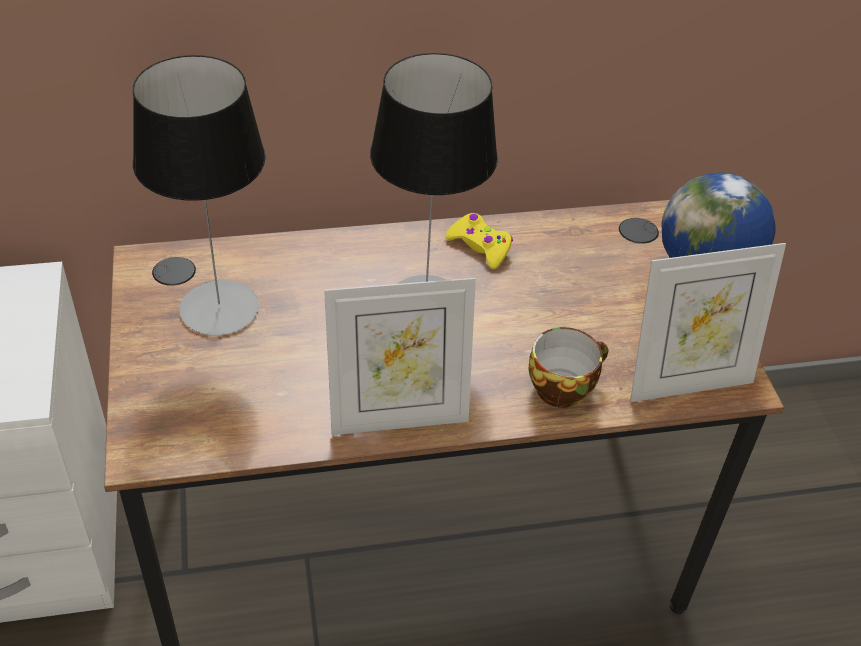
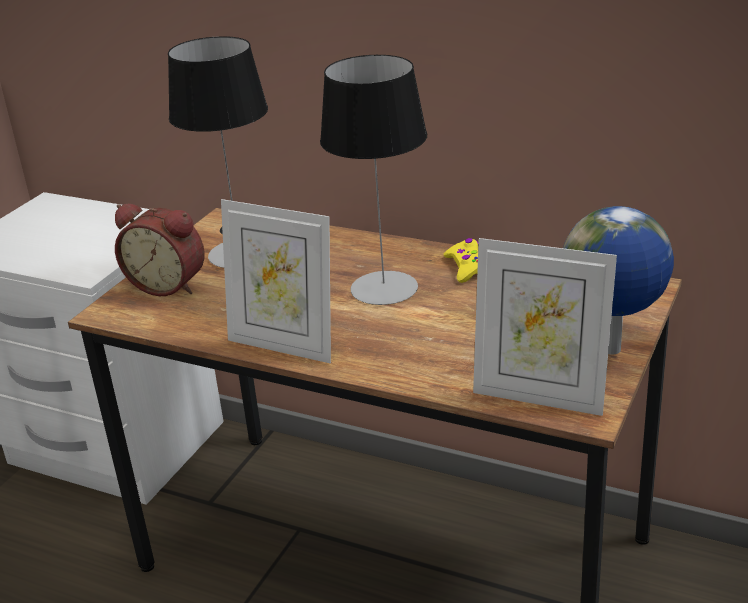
camera: 40 degrees right, 15 degrees down
cup [528,327,608,408] -> none
none -> alarm clock [115,204,205,296]

